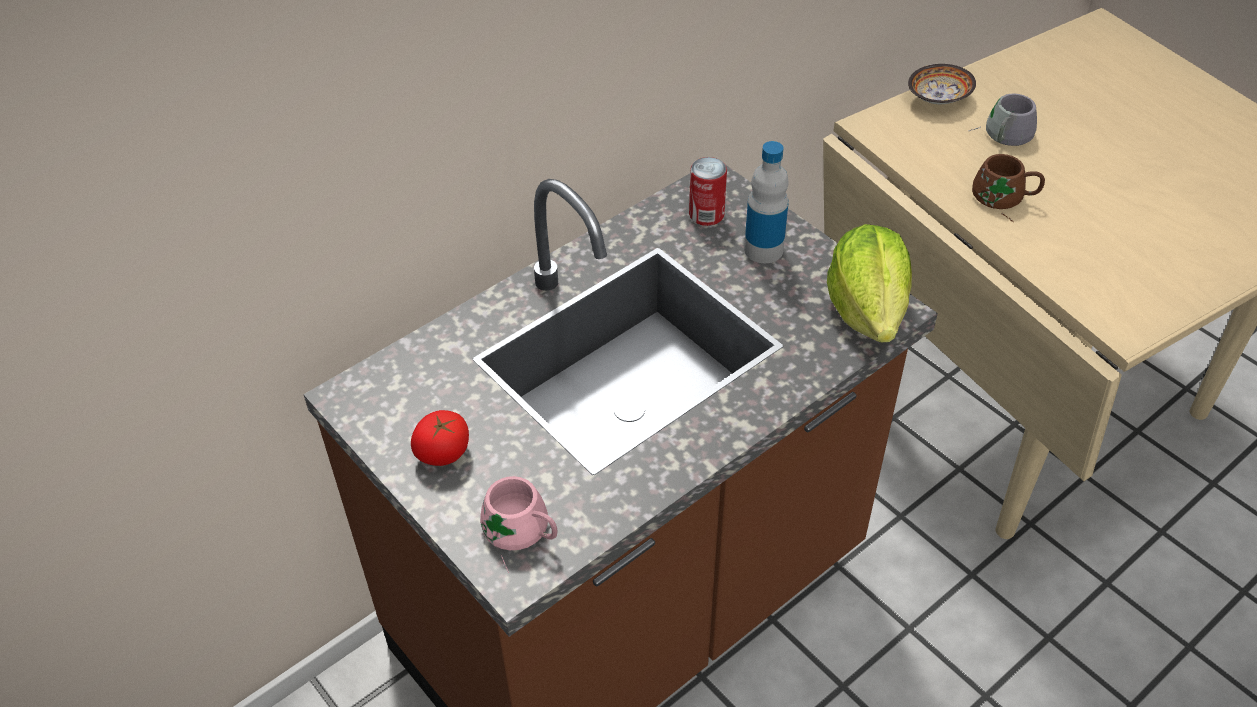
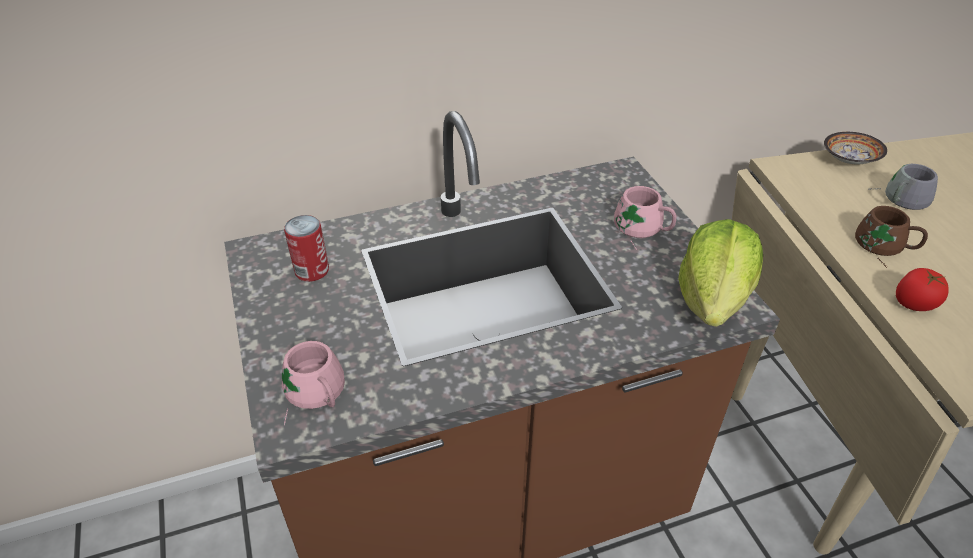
camera: 20 degrees right, 5 degrees down
tomato [411,410,469,466] -> tomato moved to [896,268,949,311]
can [689,157,727,226] -> can moved to [284,215,329,282]
bottle [744,141,789,263] -> pink mug [614,186,676,250]

